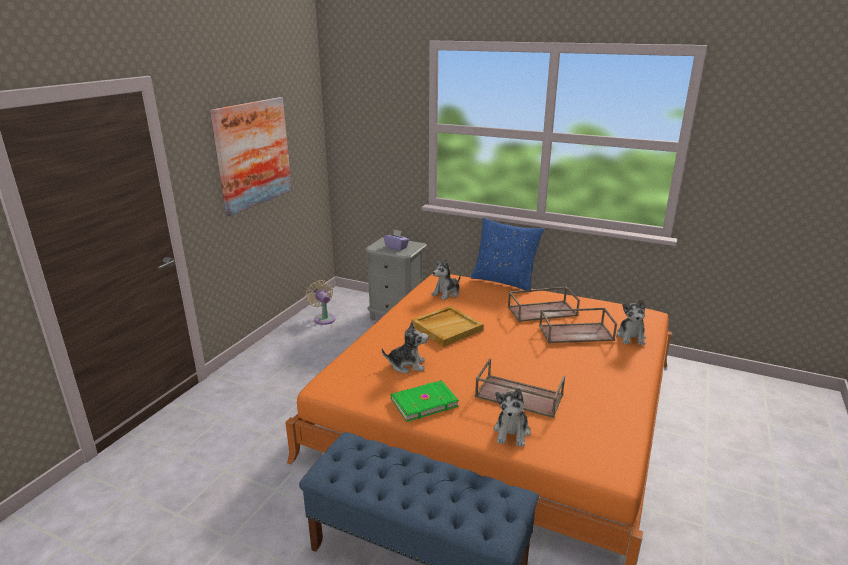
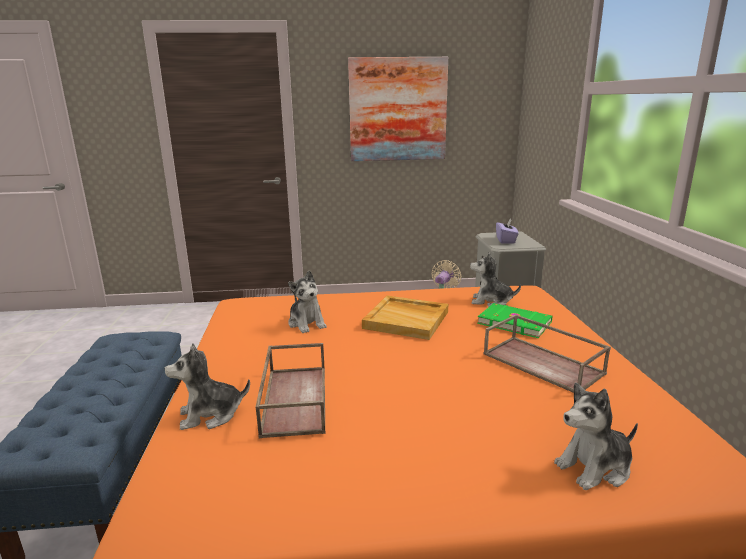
camera: 60 degrees right, 5 degrees down
green book [391,380,459,422] -> green book moved to [477,303,552,338]
blue pillow [471,218,544,290] -> none
brown tray [539,308,617,343] -> none

